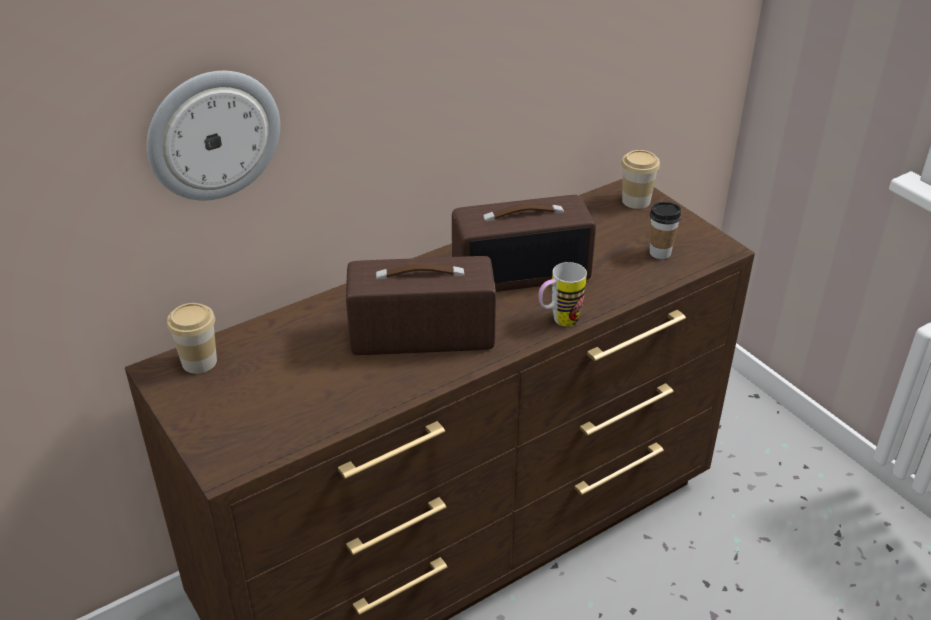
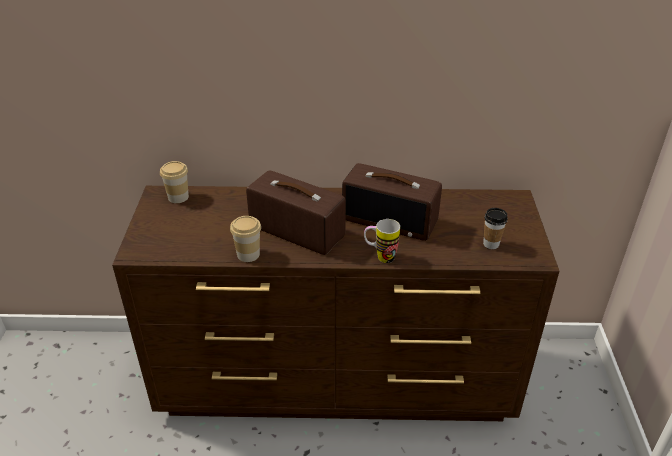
camera: 35 degrees right, 0 degrees up
wall clock [147,71,280,201] -> none
cup [621,150,660,209] -> cup moved to [230,216,261,262]

